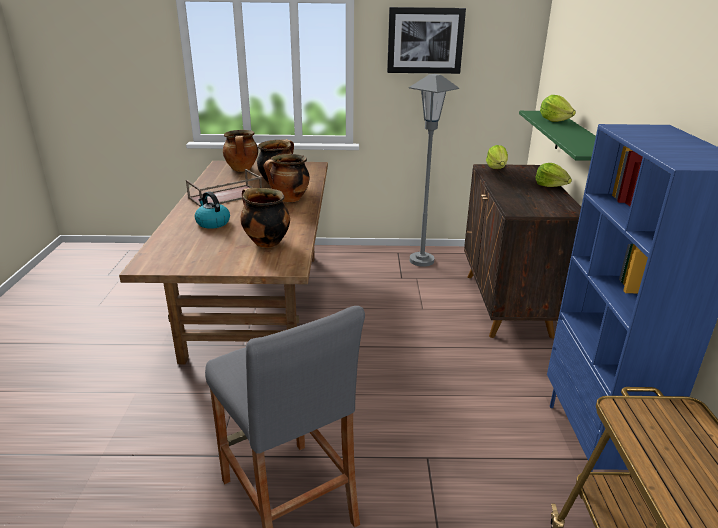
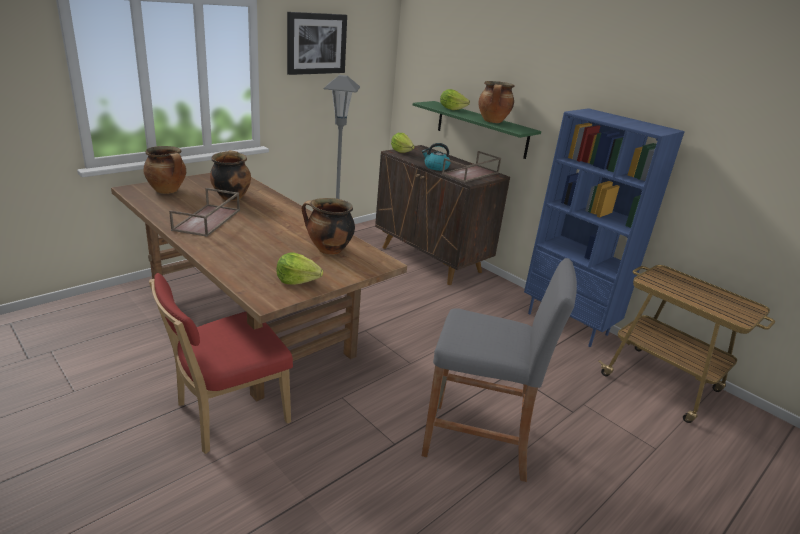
camera: 45 degrees left, 0 degrees up
kettle [195,192,230,229] -> kettle moved to [422,143,451,171]
cooking pot [264,154,310,202] -> cooking pot moved to [479,81,515,123]
lettuce [535,163,572,187] -> lettuce moved to [276,252,323,285]
none -> red chair [149,273,293,454]
none -> brown tray [442,151,501,182]

